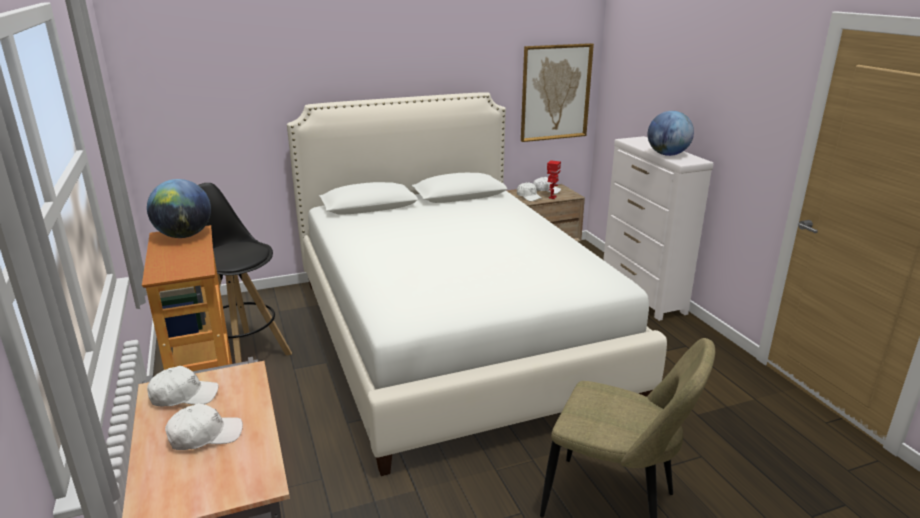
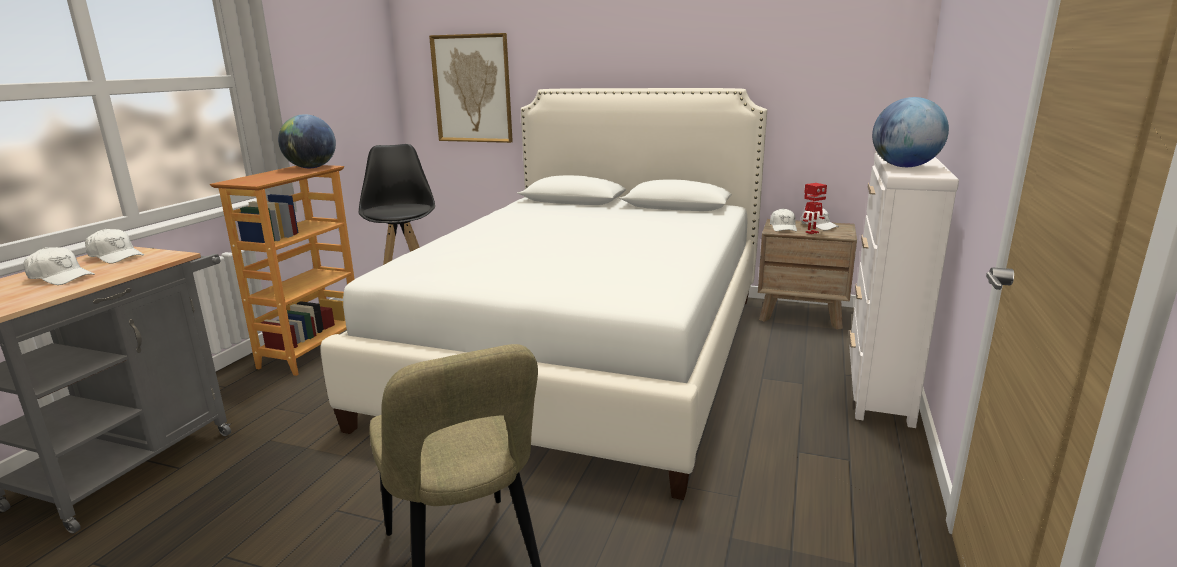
camera: 40 degrees right, 5 degrees down
picture [521,43,594,142] -> picture moved to [429,33,513,143]

